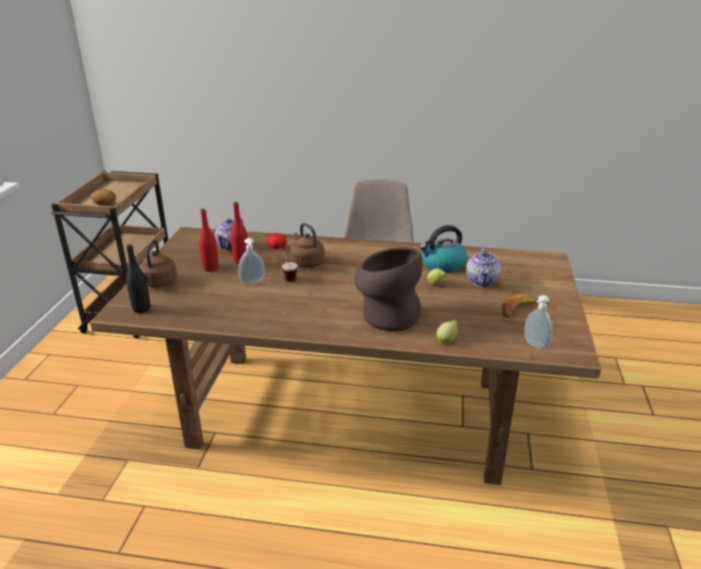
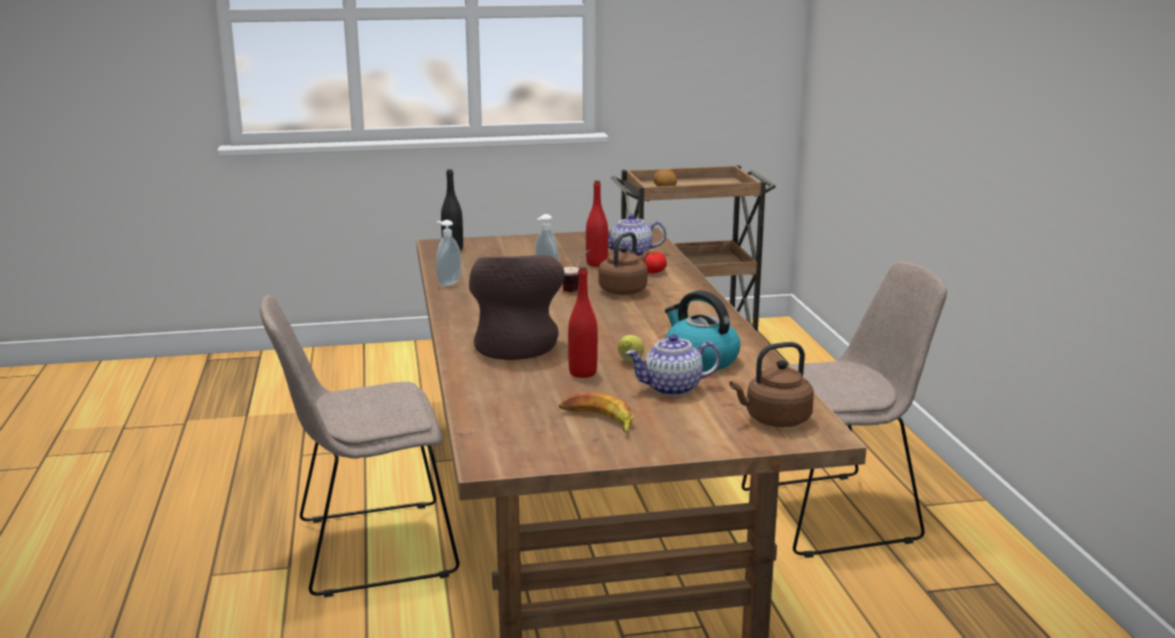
camera: 70 degrees right, 10 degrees down
brown kettle [139,239,177,287] -> brown kettle moved to [730,342,814,427]
red bottle [199,208,218,272] -> red bottle moved to [568,266,598,378]
lemon [437,320,457,344] -> none
soap dispenser [524,295,553,350] -> soap dispenser moved to [436,220,461,286]
none -> beige chair [260,295,460,598]

